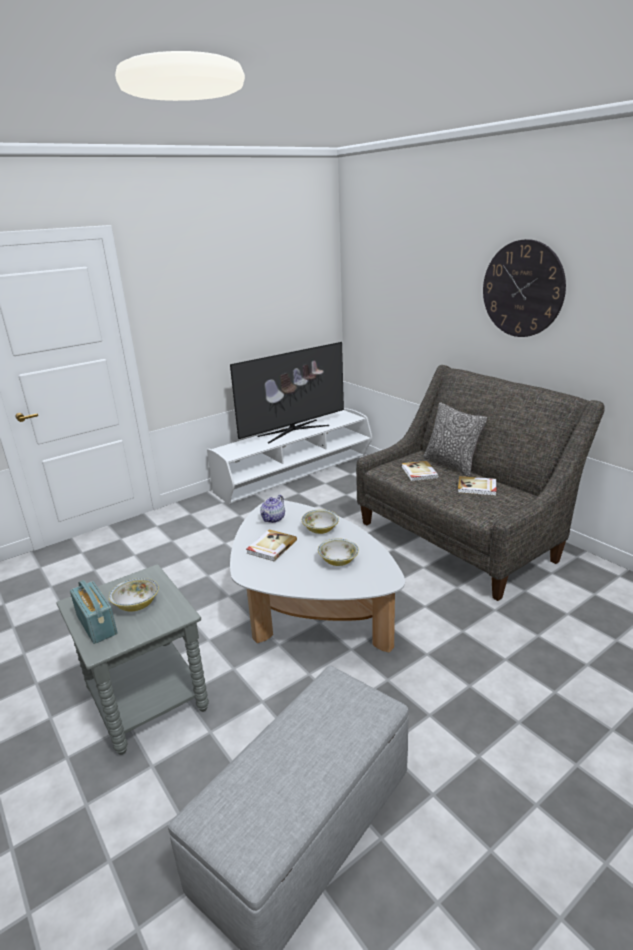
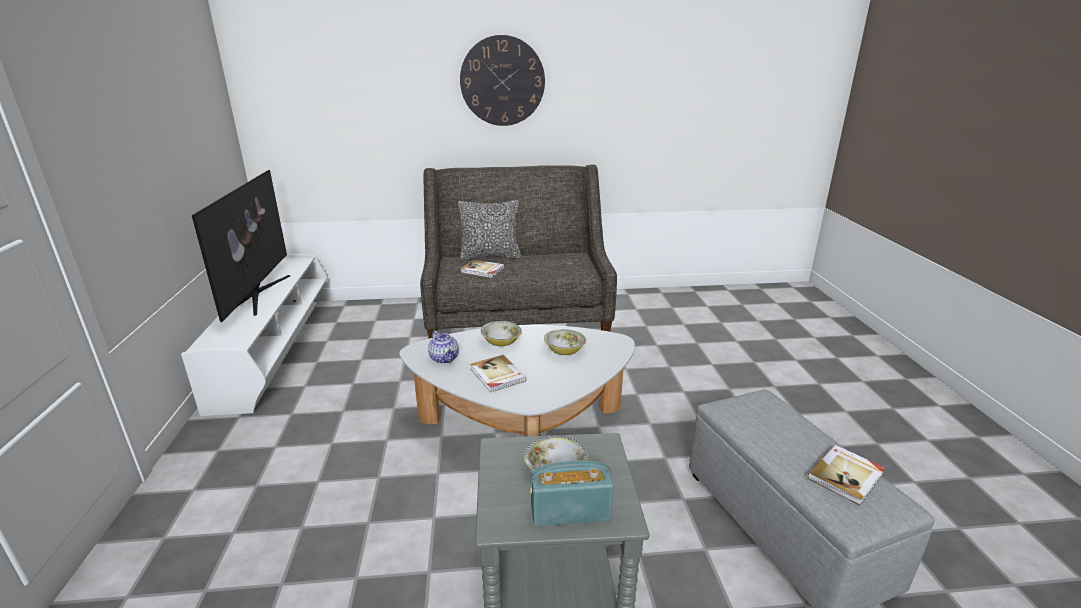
camera: 60 degrees left, 0 degrees up
book [458,476,496,496] -> book moved to [807,445,885,505]

